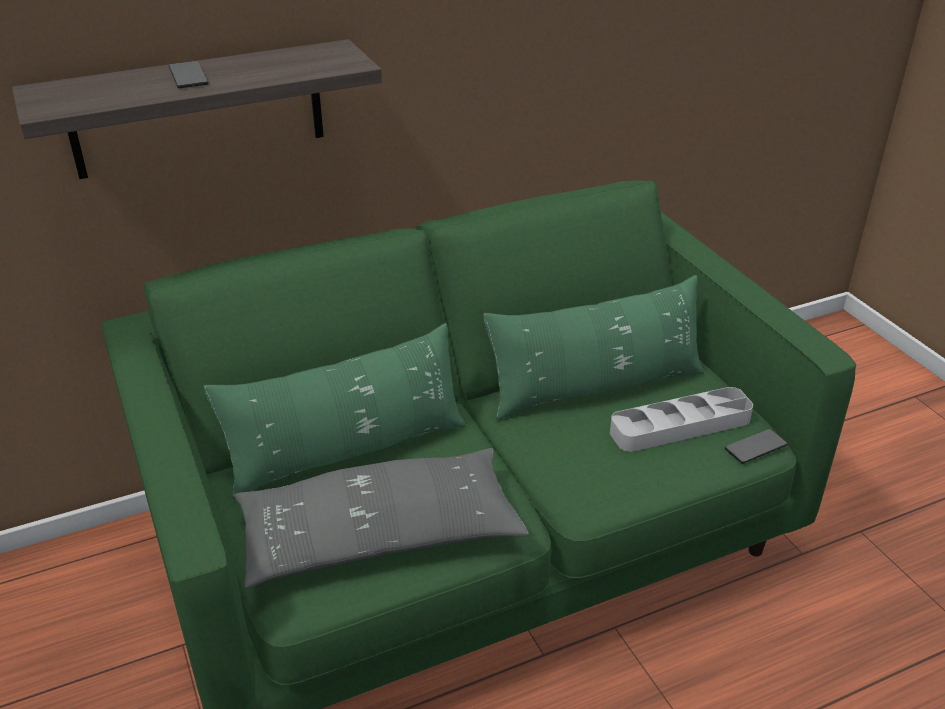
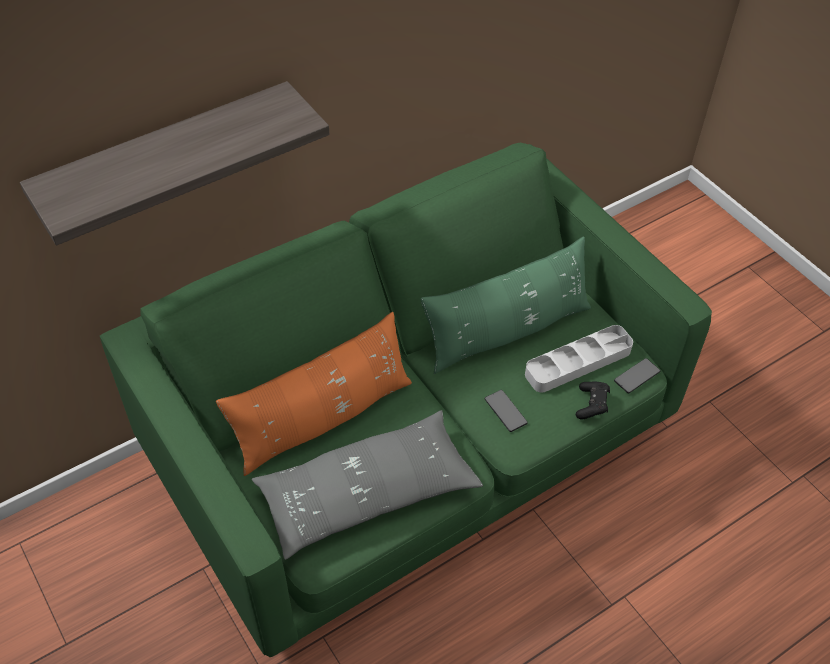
camera: 10 degrees left, 15 degrees up
phone [169,61,209,88] -> phone moved to [485,390,528,432]
green pillow [203,323,466,500] -> orange pillow [216,312,412,476]
none -> black game controller [576,382,610,420]

